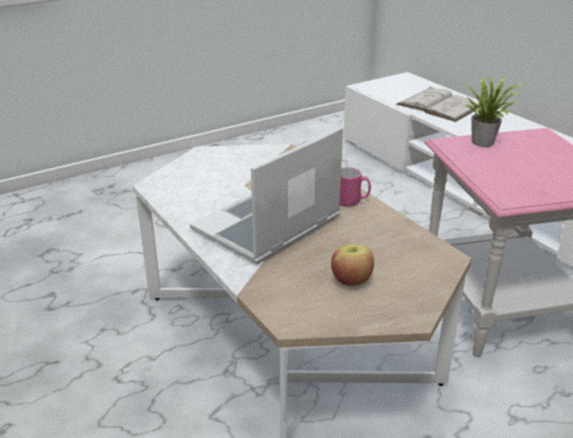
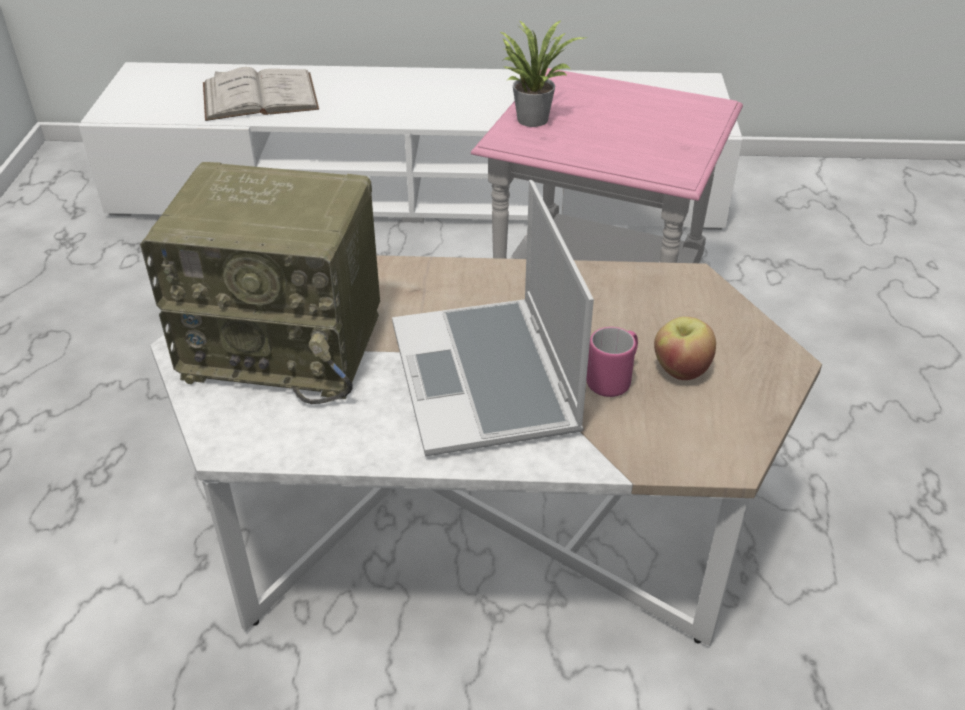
camera: 55 degrees left, 10 degrees up
pink mug [340,167,371,207] -> pink mug moved to [586,327,638,397]
none -> radio [140,162,380,404]

